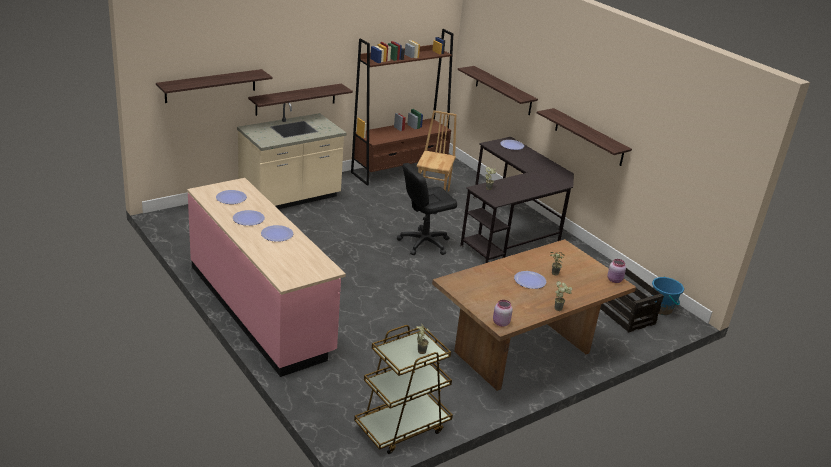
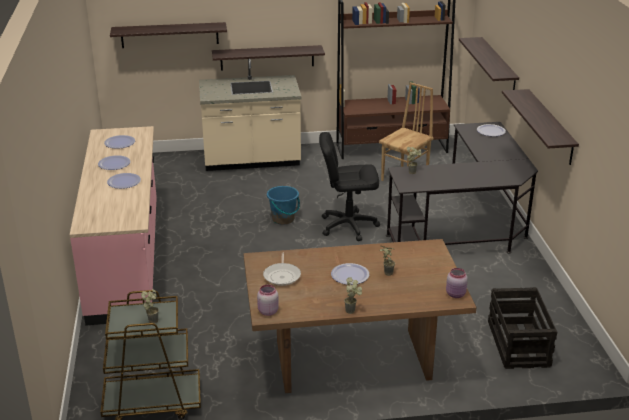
camera: 30 degrees right, 0 degrees up
blue bucket [652,277,684,315] -> blue bucket moved to [267,186,300,225]
none -> frying pan [263,253,301,286]

